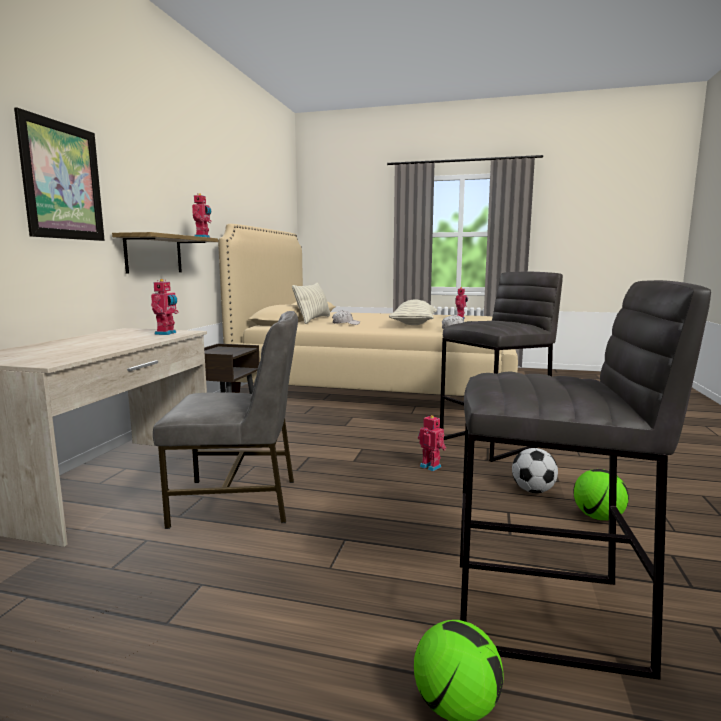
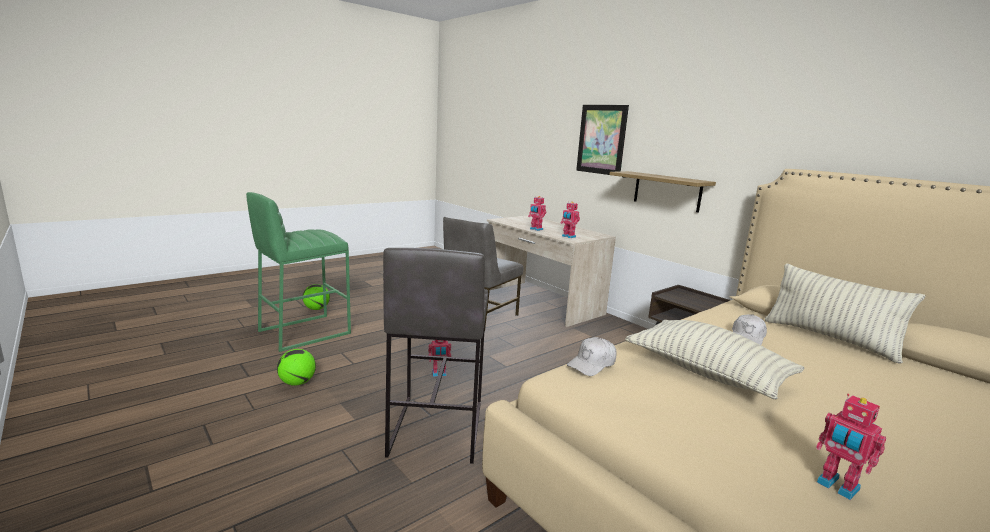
camera: 125 degrees right, 5 degrees up
toy robot [192,193,212,238] -> toy robot moved to [528,196,546,231]
grey stool [460,280,711,680] -> green stool [246,192,351,352]
football [512,448,558,493] -> none

